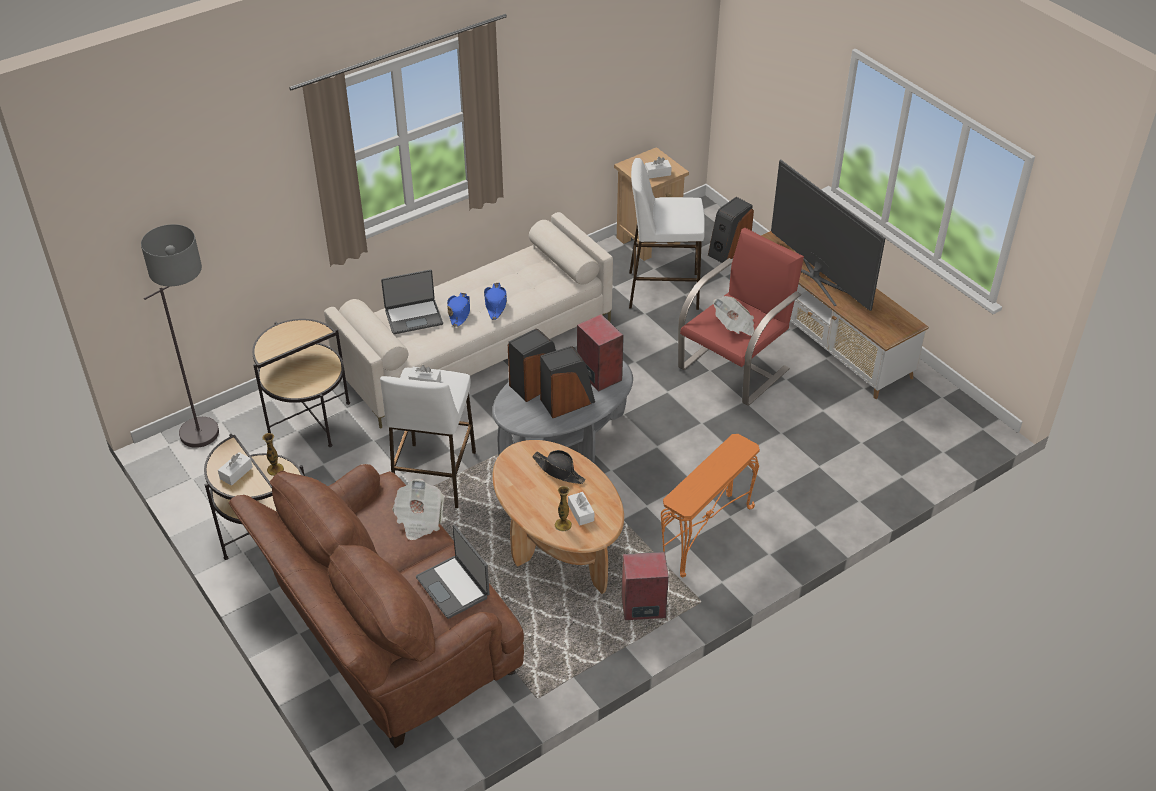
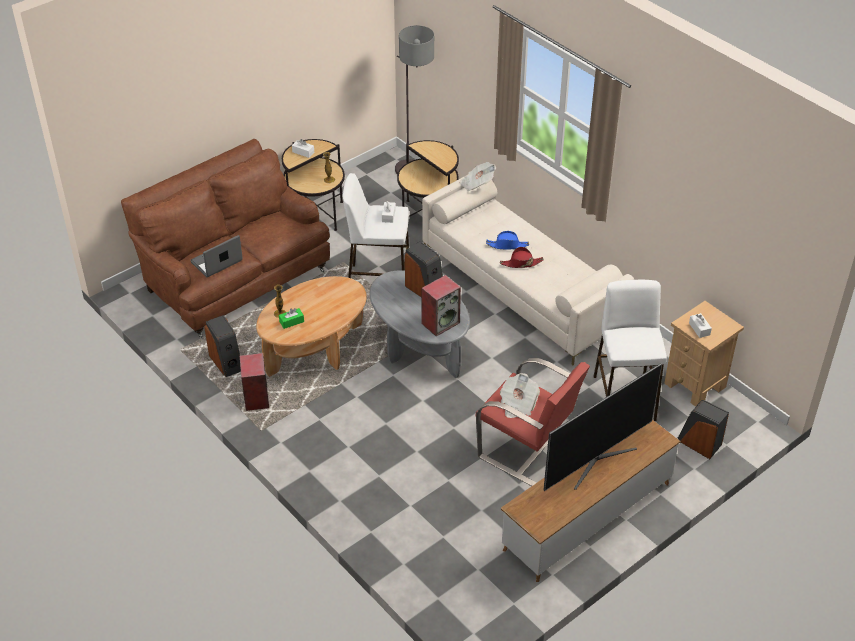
camera: 85 degrees right, 0 degrees up
laptop [381,269,443,334] -> none
newspaper [392,479,444,540] -> newspaper moved to [459,162,496,191]
blue hat [484,283,507,320] -> red hat [500,247,544,268]
black hat [532,450,586,484] -> none
speaker [540,346,595,418] -> speaker moved to [204,315,241,377]
white tissue box [568,492,594,526] -> green tissue box [279,308,304,329]
orange side table [661,434,760,578] -> none

